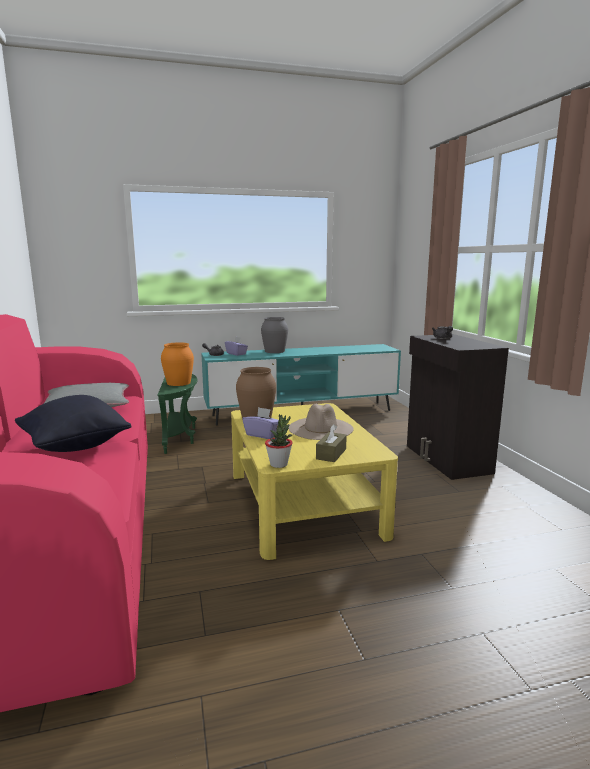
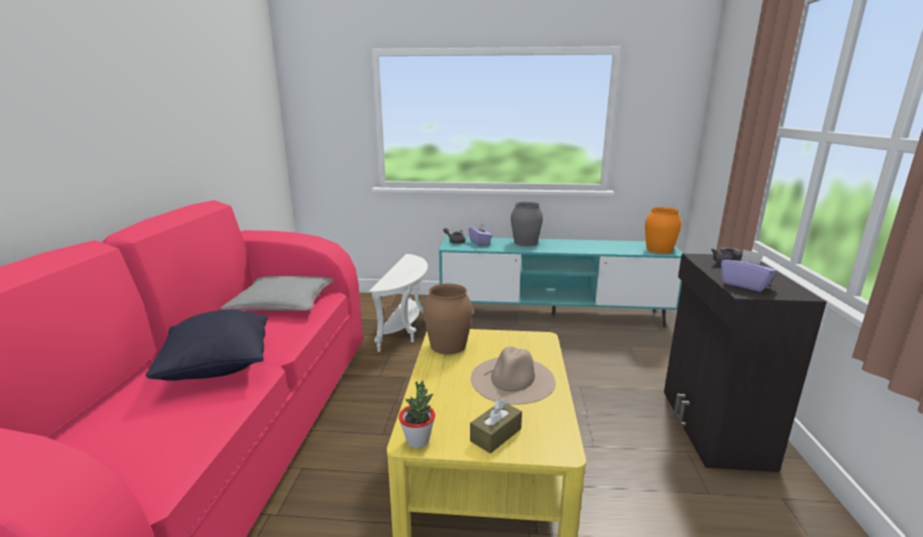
camera: 20 degrees right, 5 degrees up
green side table [157,374,197,454] -> white side table [369,254,428,352]
orange vase [161,342,194,386] -> orange vase moved to [645,207,682,254]
purple tissue box [242,407,278,439] -> purple tissue box moved to [721,249,777,292]

